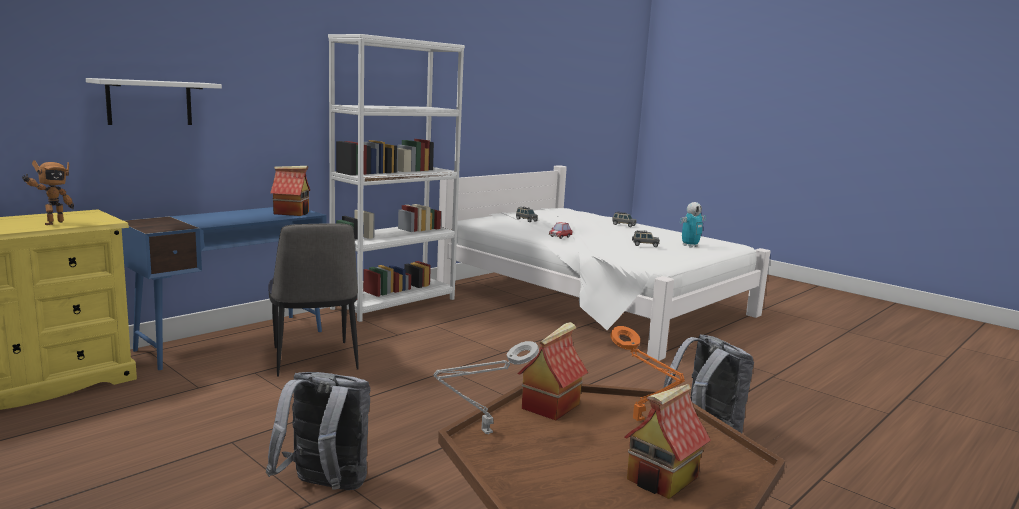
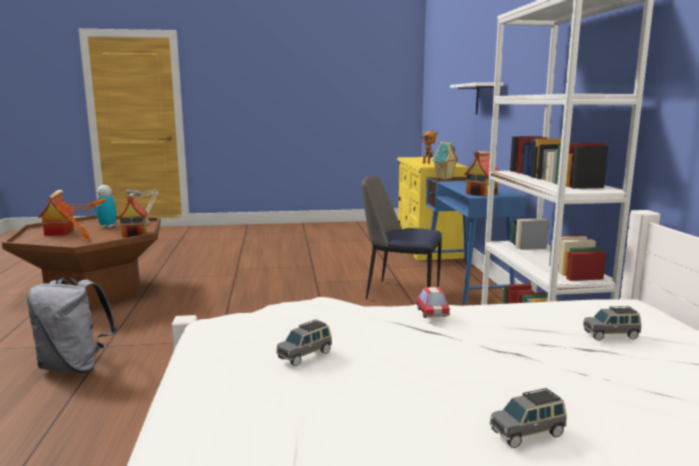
camera: 130 degrees right, 0 degrees up
grey backpack [266,372,371,490] -> none
toy robot [680,202,706,248] -> toy robot moved to [96,185,116,228]
none -> toy house [432,142,458,180]

